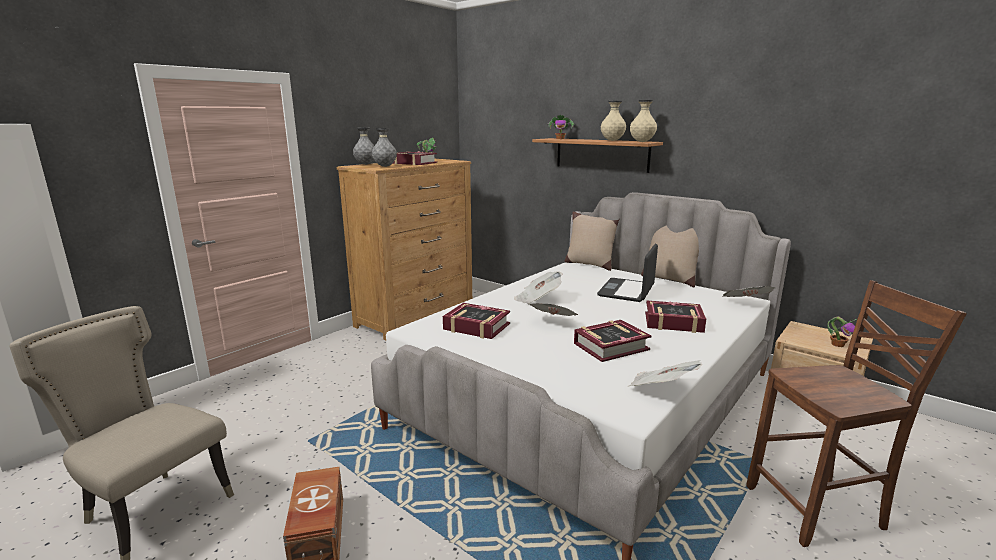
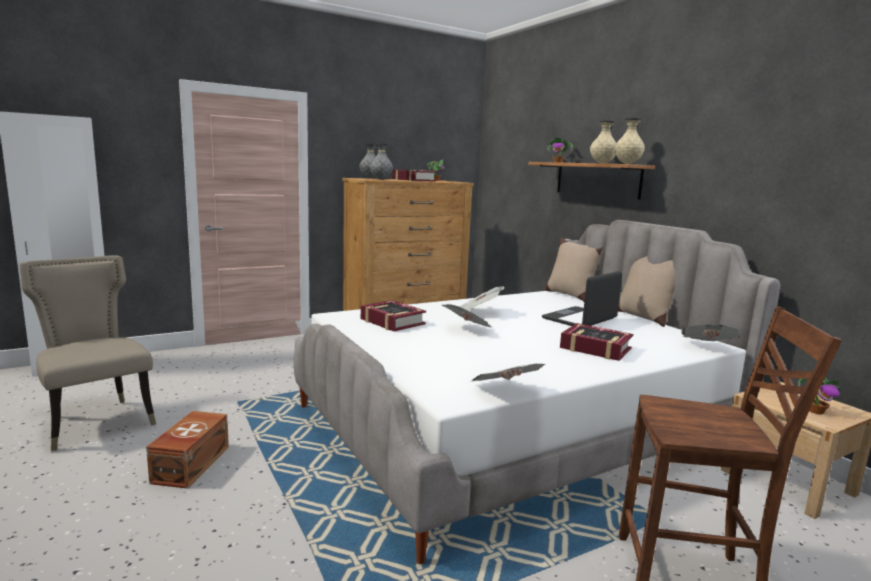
camera: 20 degrees right, 5 degrees down
book [574,320,651,362] -> none

